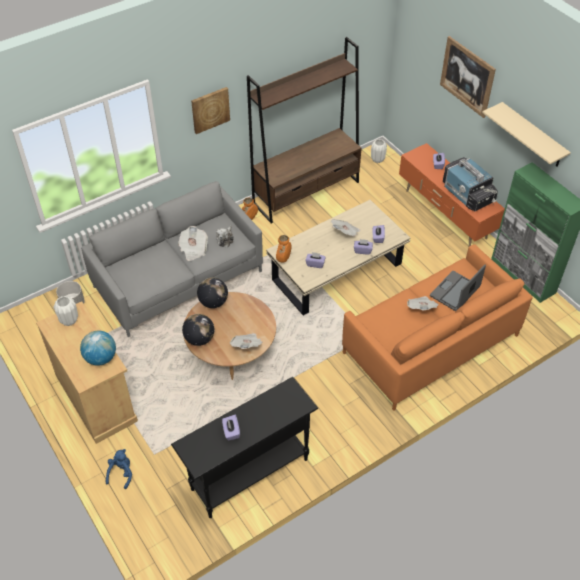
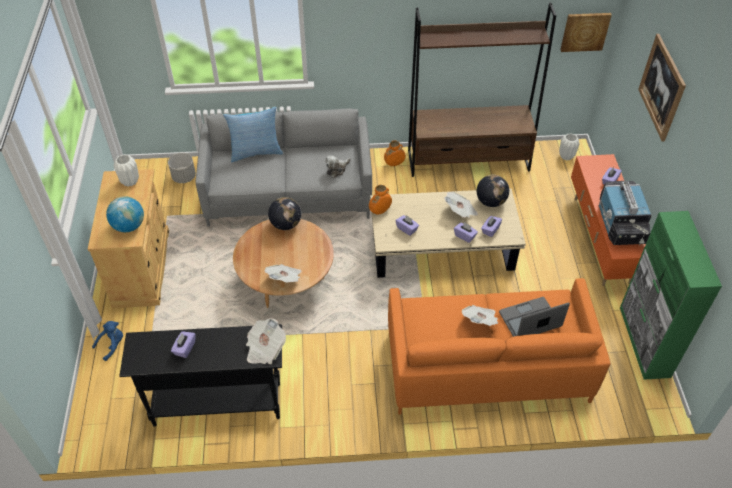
camera: 30 degrees right, 0 degrees up
newspaper [178,226,208,261] -> newspaper moved to [246,318,286,365]
globe [182,314,214,346] -> globe moved to [477,175,509,207]
picture [191,87,230,134] -> picture moved to [560,13,612,52]
beige shelf [482,102,571,167] -> none
none -> pillow [223,107,283,162]

